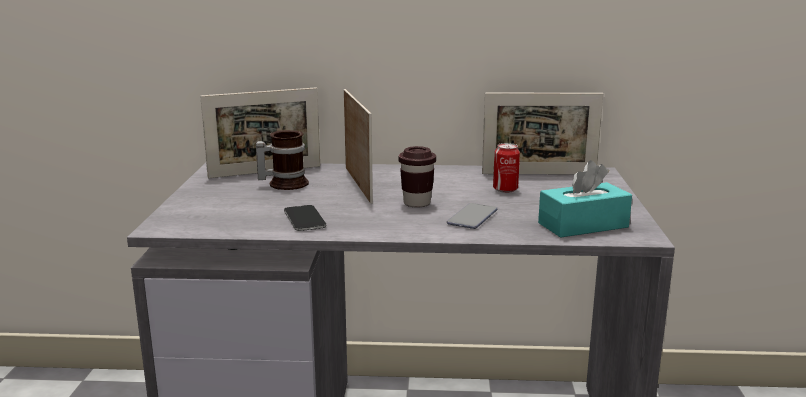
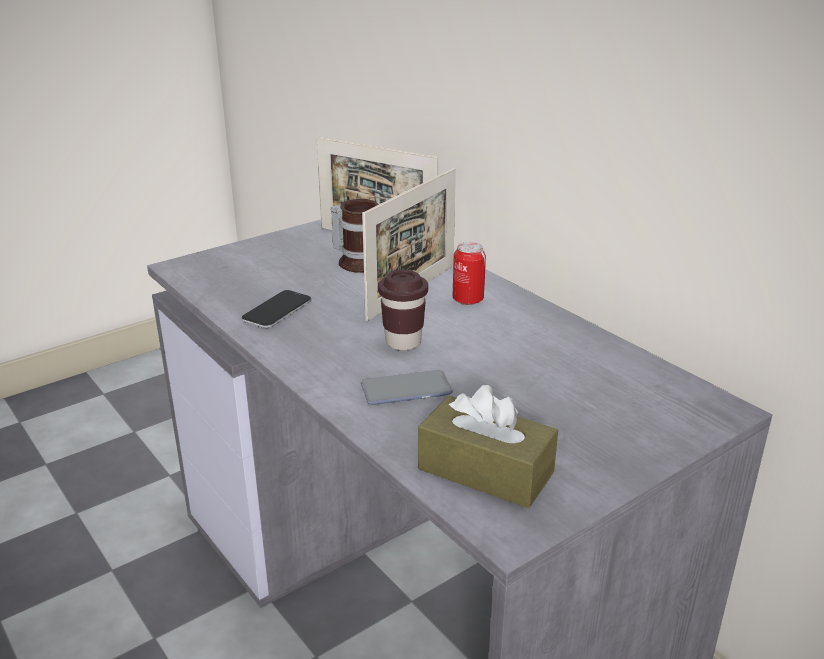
camera: 50 degrees right, 10 degrees up
picture frame [482,92,603,174] -> none
can [493,143,520,193] -> can moved to [453,242,486,305]
turquoise tissue box [538,160,632,238] -> brown tissue box [418,385,558,508]

